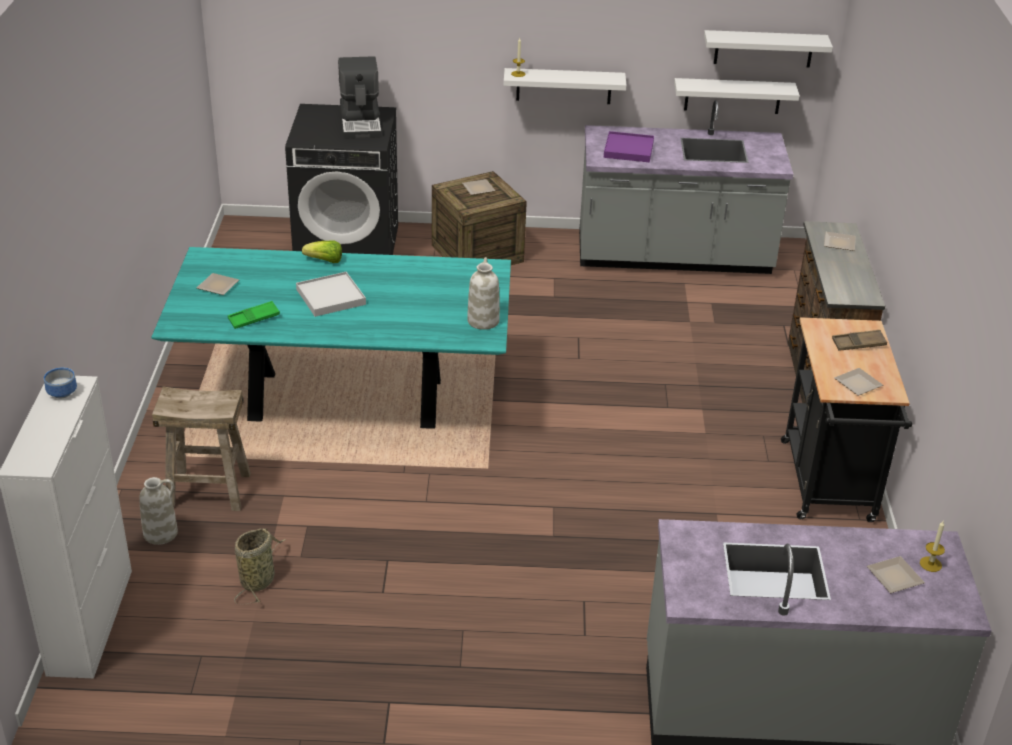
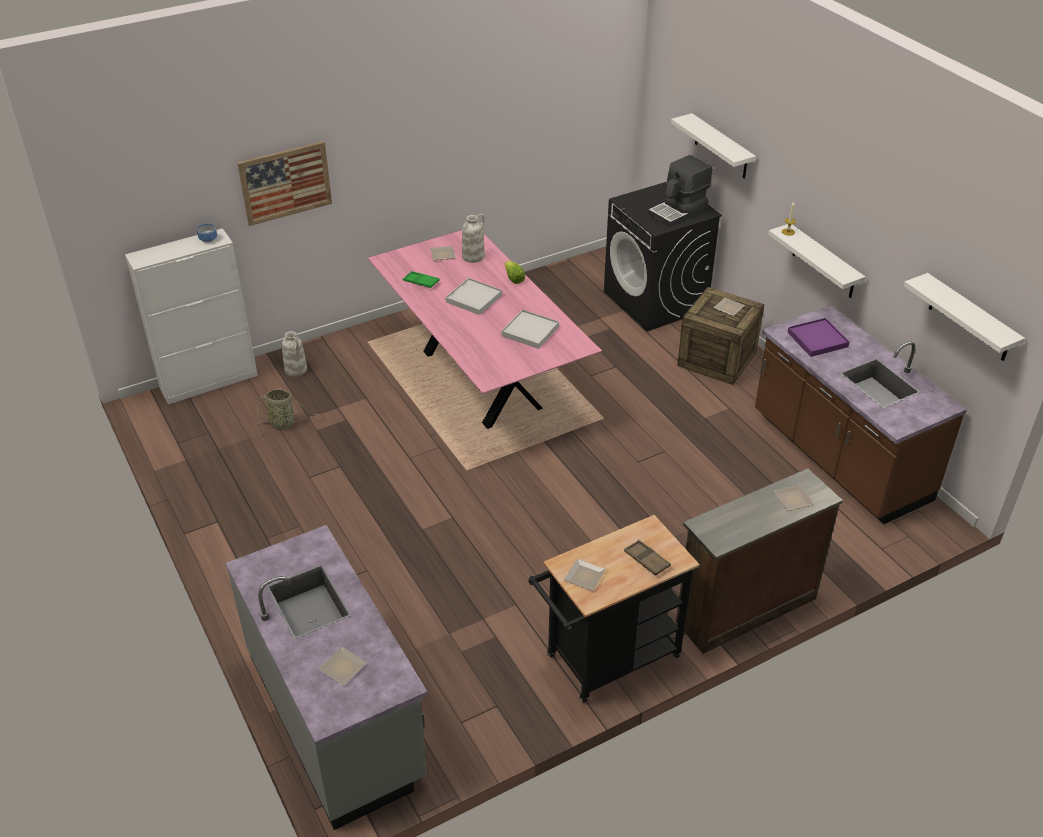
camera: 60 degrees right, 5 degrees up
turquoise dining table [151,247,511,429] -> pink dining table [368,230,602,429]
beige stool [152,387,251,511] -> none
white vase [467,257,500,330] -> white vase moved to [462,214,485,263]
grey counter [579,100,793,274] -> brown counter [755,305,967,524]
white shelf [674,78,800,114] -> white shelf moved to [671,113,756,179]
candle [920,521,945,572] -> none
none -> picture [237,141,332,226]
none -> white tray [501,309,559,349]

